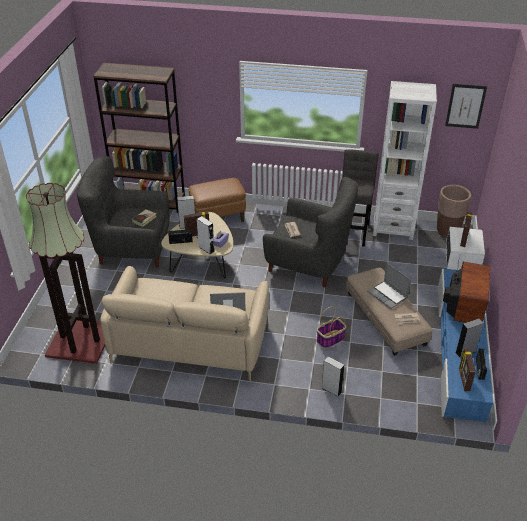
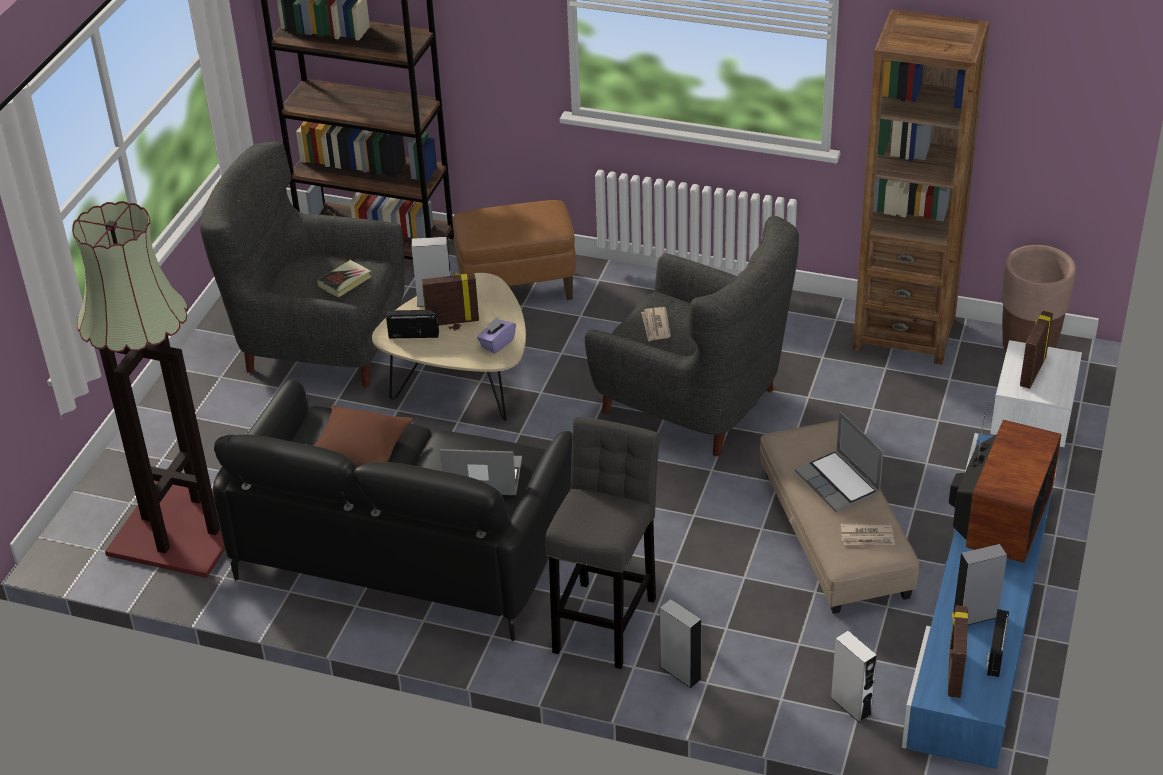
camera: 10 degrees right, 0 degrees up
beige sofa [100,266,269,382] -> black sofa [213,379,572,641]
white speaker [197,216,215,254] -> white speaker moved to [830,631,877,723]
basket [317,307,346,348] -> none
grey stool [342,149,379,247] -> grey stool moved to [546,417,660,669]
white bookcase [373,81,437,240] -> brown bookcase [853,9,989,365]
picture [445,84,487,129] -> none
none -> brown pillow [314,405,414,467]

